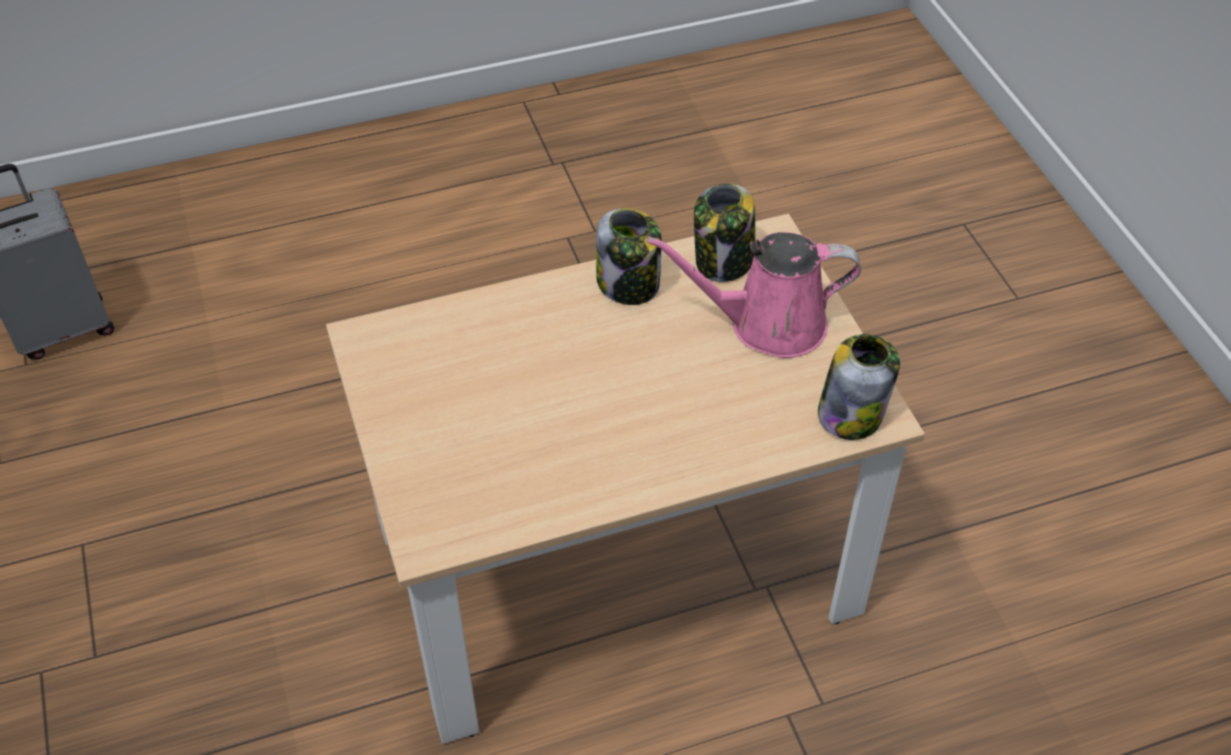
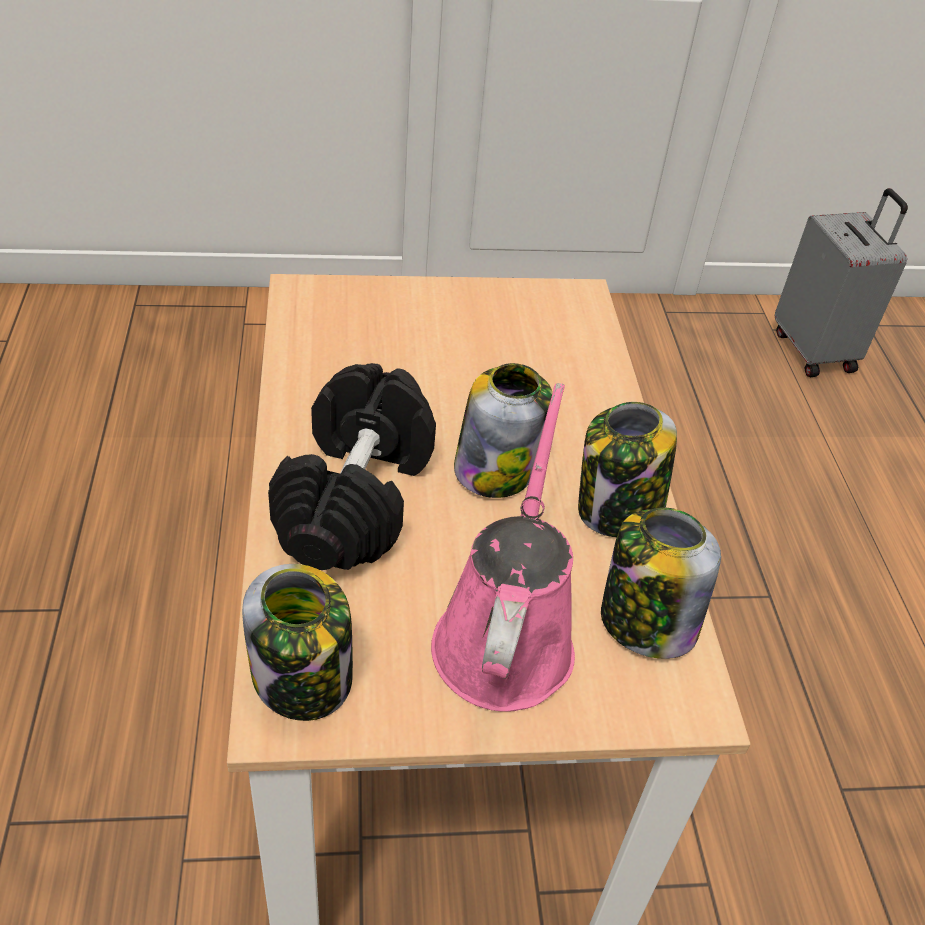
camera: 100 degrees right, 5 degrees down
none -> black dumbbell [268,363,436,570]
none -> jar [454,363,552,498]

